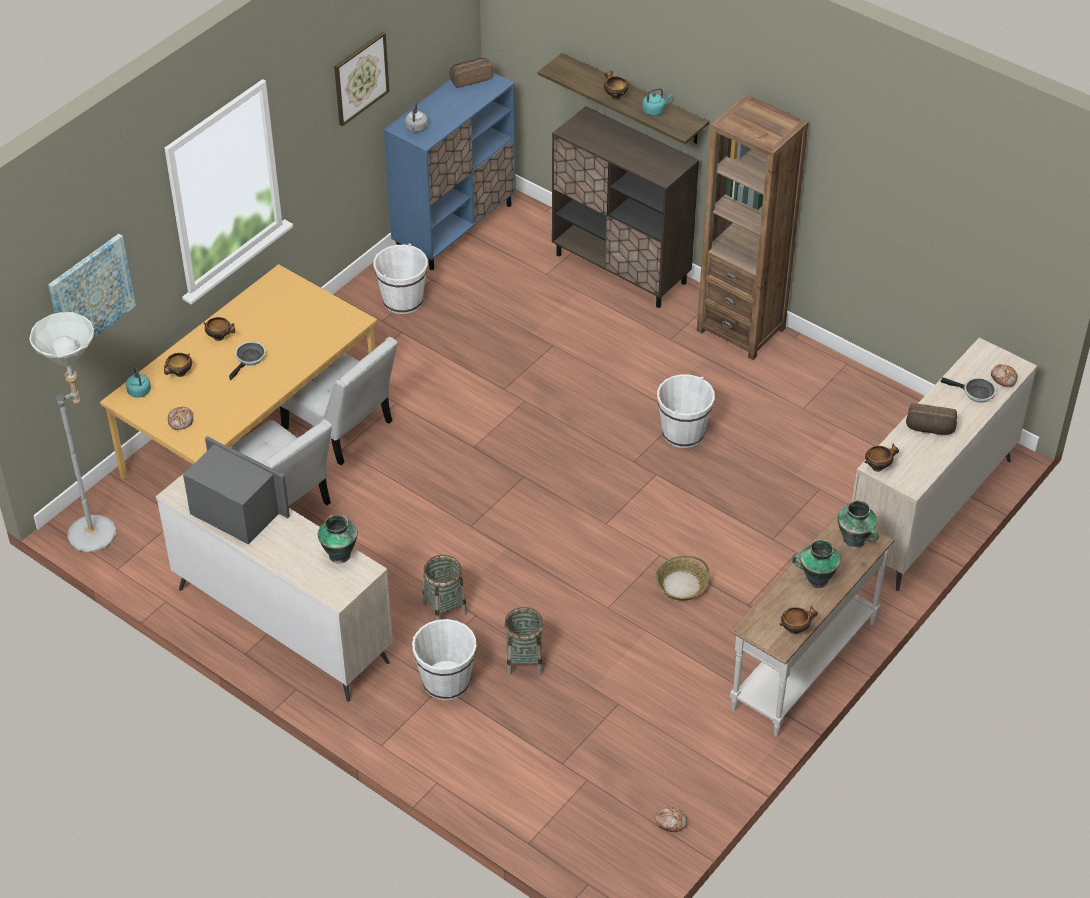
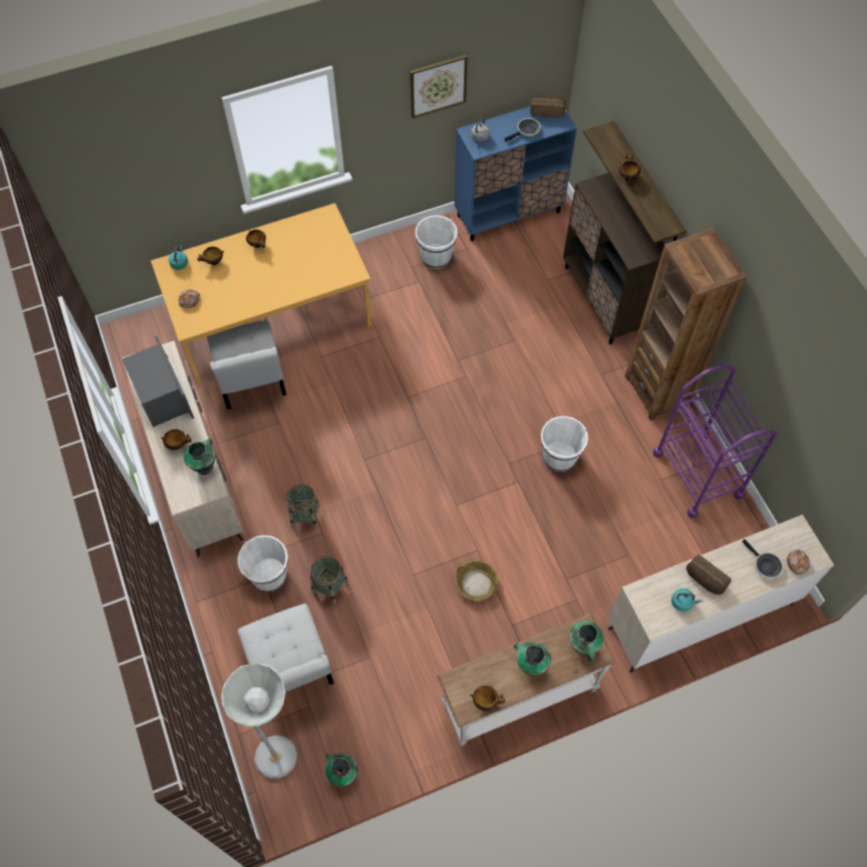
camera: 30 degrees right, 15 degrees up
grey floor lamp [29,312,116,552] -> grey floor lamp moved to [221,663,297,779]
picture [48,234,136,338] -> none
frying pan [229,342,266,380] -> frying pan moved to [505,118,540,142]
white chair [280,337,398,465] -> white chair moved to [238,604,334,692]
turquoise kettle [642,88,672,116] -> turquoise kettle moved to [671,588,703,612]
bread [655,807,687,832] -> vase [325,753,358,787]
bowl [864,444,899,472] -> bowl moved to [161,429,192,450]
none -> purple cart [653,365,777,518]

